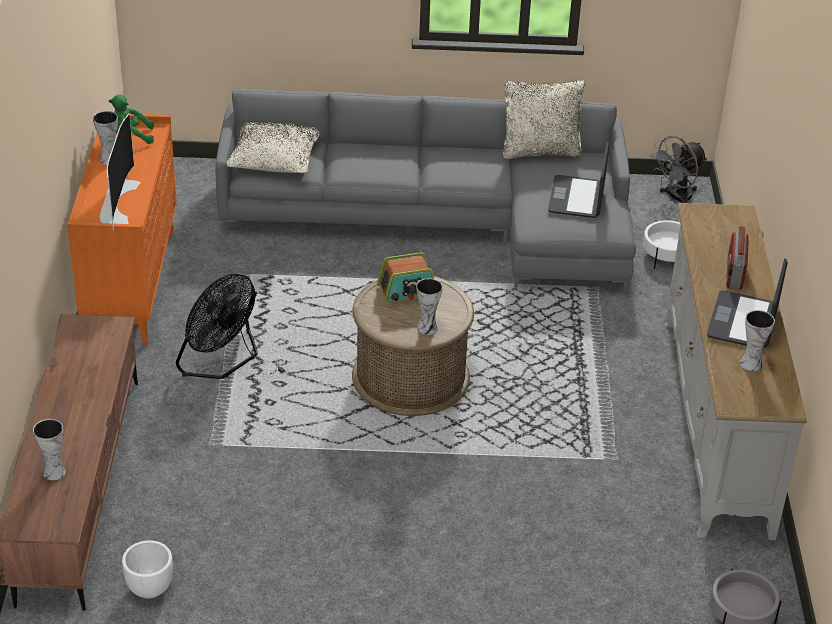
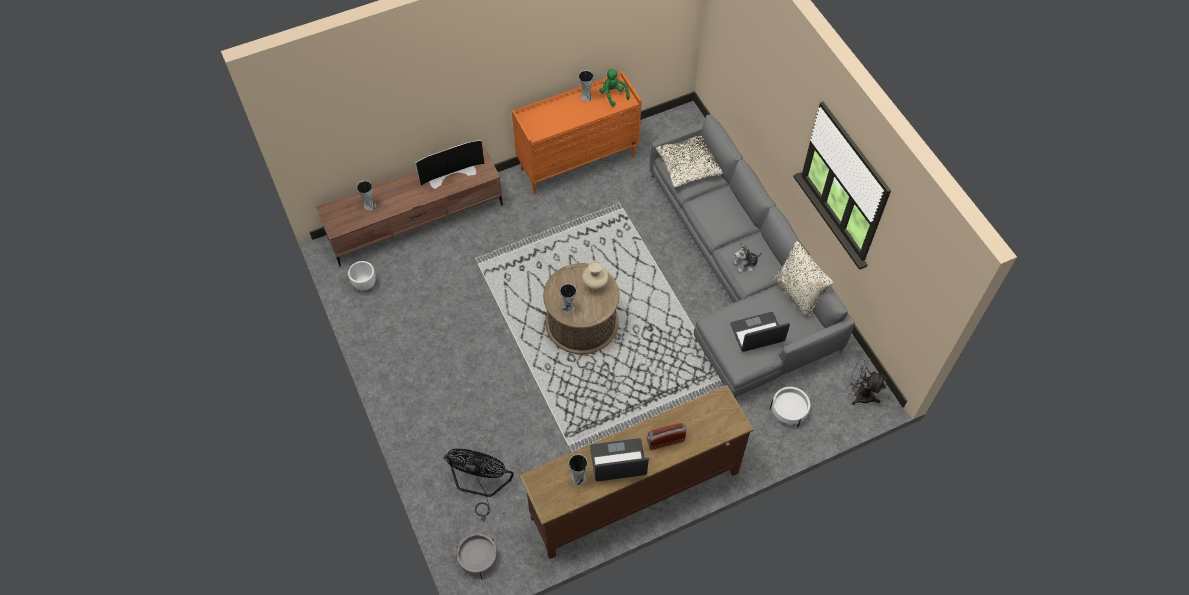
camera: 65 degrees right, 20 degrees up
television [100,114,141,231] -> television moved to [415,140,485,189]
black fan [176,274,285,379] -> black fan moved to [444,449,514,521]
radio [377,252,434,303] -> beige vase [582,261,609,290]
grey cabinet [665,203,807,540] -> brown cabinet [519,385,754,559]
none -> plush toy [733,242,762,273]

